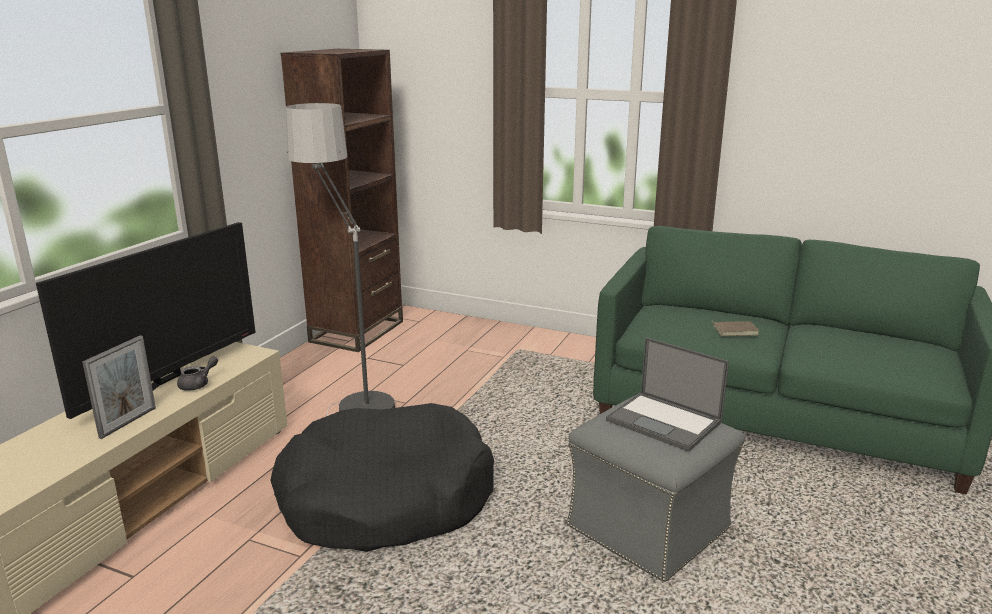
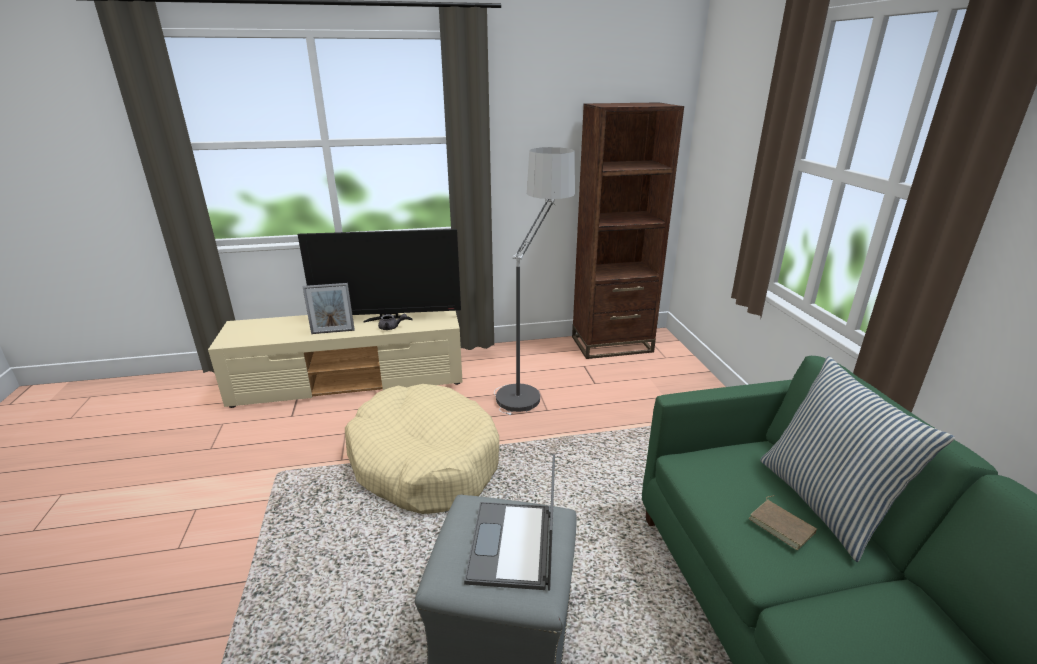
camera: 55 degrees right, 5 degrees up
black dog bed [270,403,494,552] -> beige dog bed [345,384,499,514]
none -> pillow [760,356,955,562]

